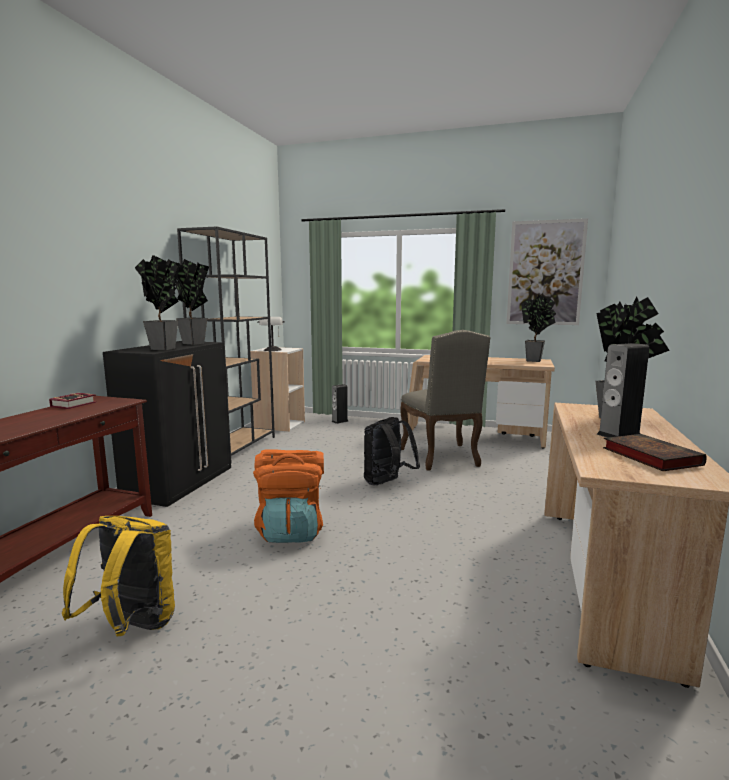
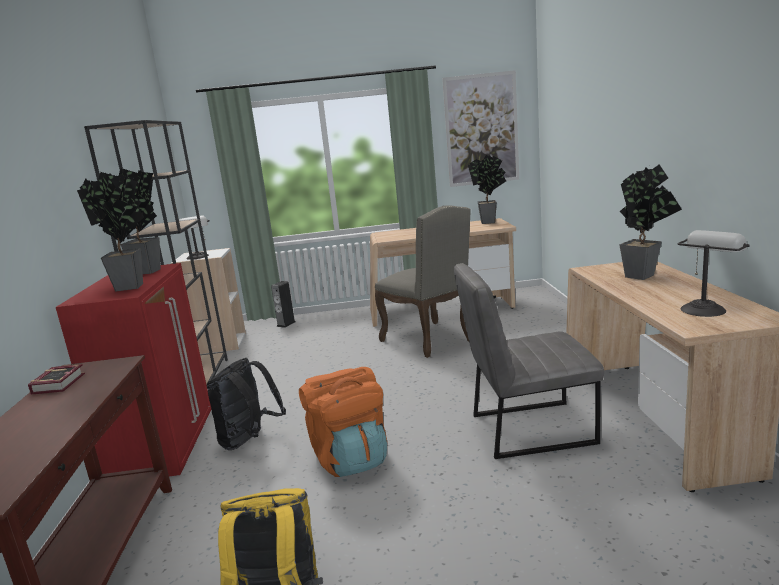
camera: 20 degrees left, 5 degrees up
black cabinet [103,341,231,507] -> red cabinet [56,263,211,476]
black backpack [364,417,420,485] -> black backpack moved to [207,358,286,450]
speaker [597,343,649,438] -> none
book [603,434,707,471] -> table lamp [677,230,750,317]
none -> grey chair [454,263,604,459]

